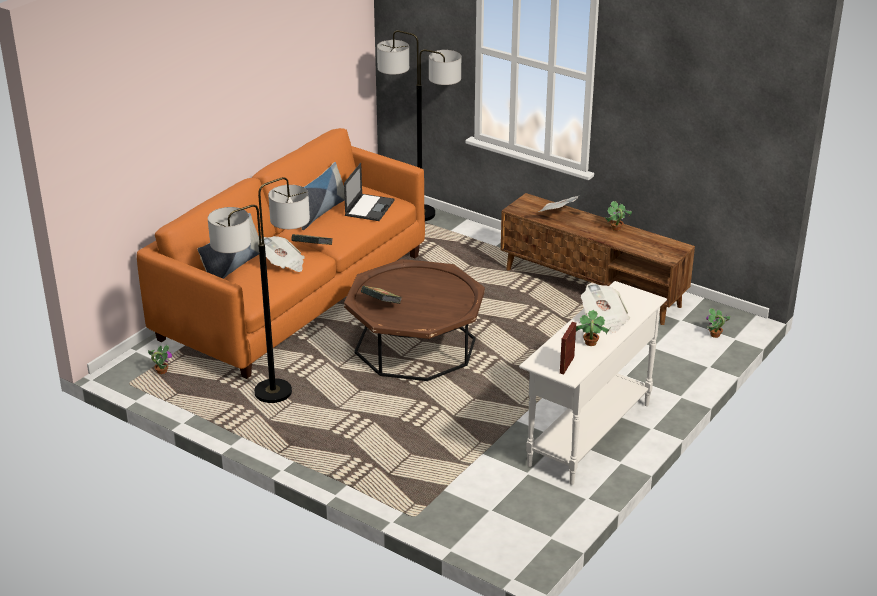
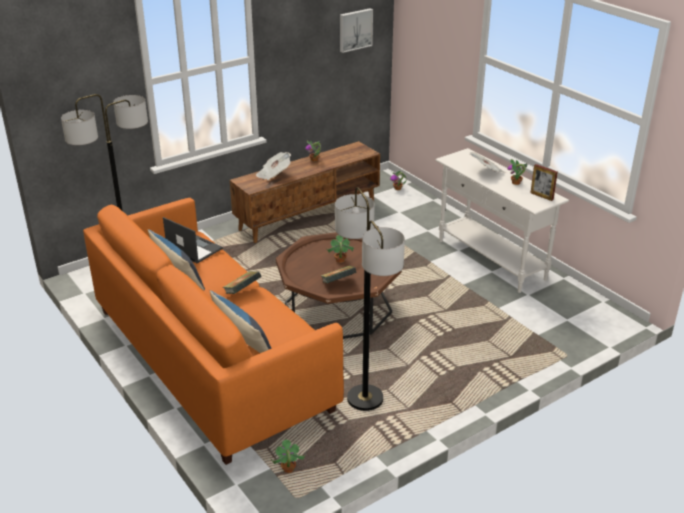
camera: 70 degrees left, 0 degrees up
newspaper [261,236,305,272] -> none
none -> potted plant [326,235,355,263]
none -> picture [340,8,373,53]

